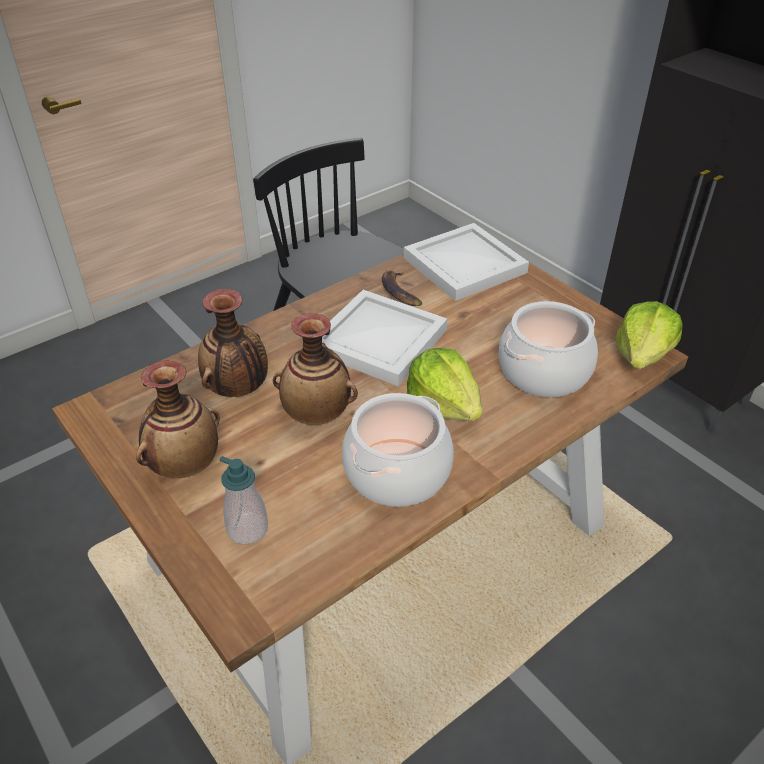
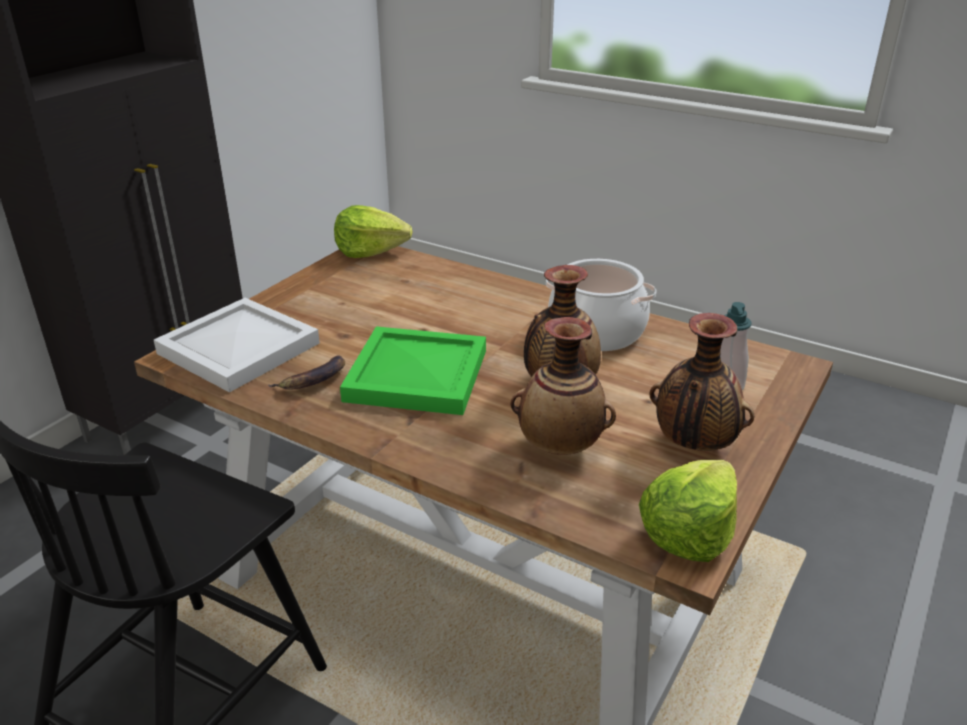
camera: 110 degrees left, 10 degrees down
white tray [322,290,448,386] -> green tray [340,326,486,415]
lettuce [407,348,482,421] -> lettuce moved to [639,460,737,562]
cooking pot [499,301,598,397] -> none

